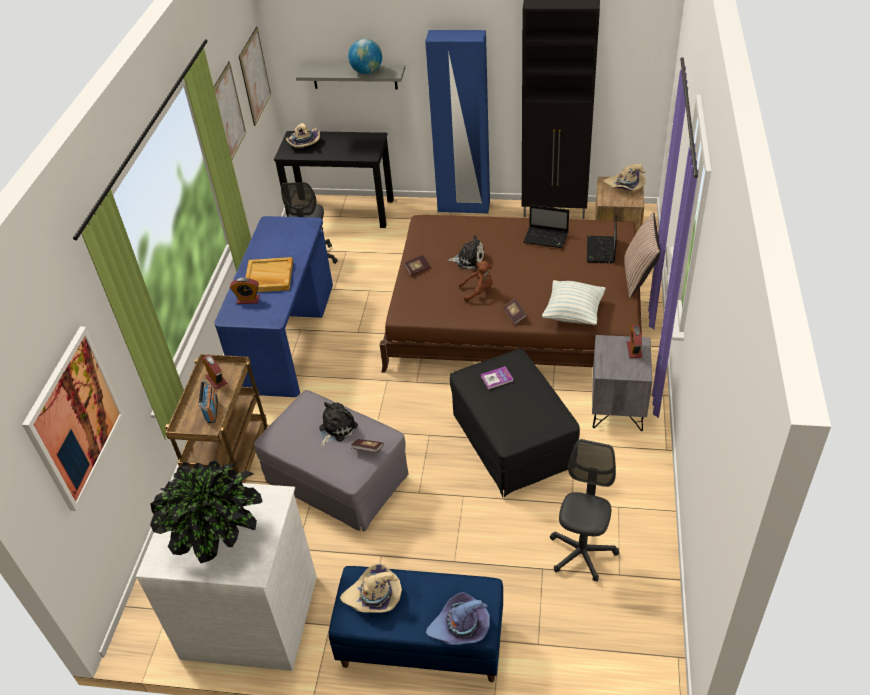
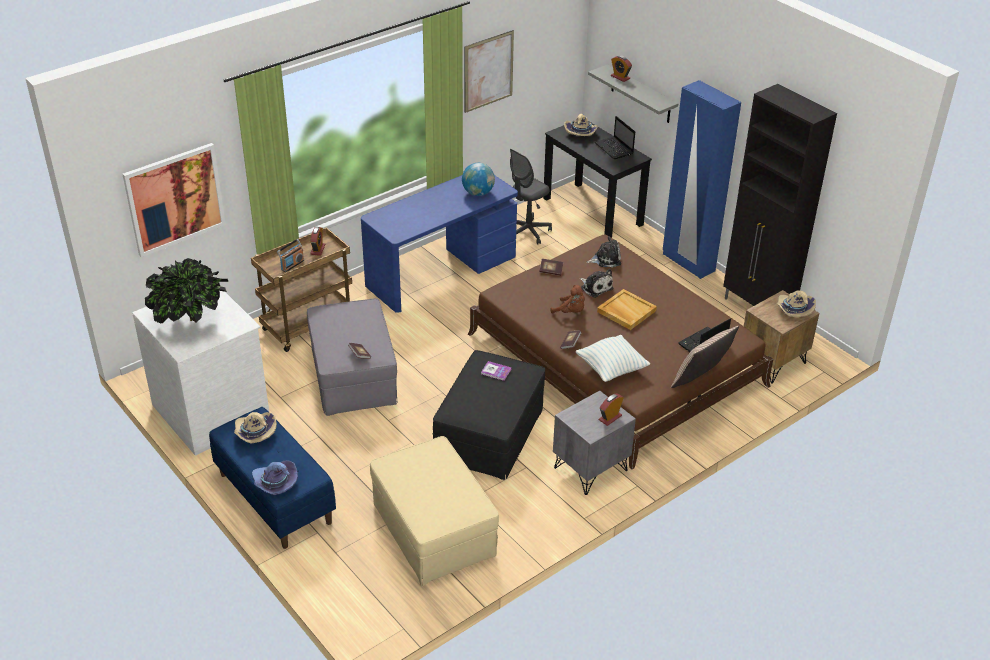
camera: 40 degrees right, 5 degrees down
alarm clock [230,278,260,304] -> alarm clock moved to [611,55,632,82]
picture [239,26,271,126] -> none
beige tray [245,257,293,292] -> beige tray moved to [597,289,657,330]
plush toy [319,402,358,447] -> plush toy moved to [587,236,621,267]
globe [348,39,382,74] -> globe moved to [462,163,495,196]
laptop [523,205,569,248] -> laptop moved to [595,116,635,159]
grey office chair [550,439,619,582] -> beige ottoman [370,436,499,587]

